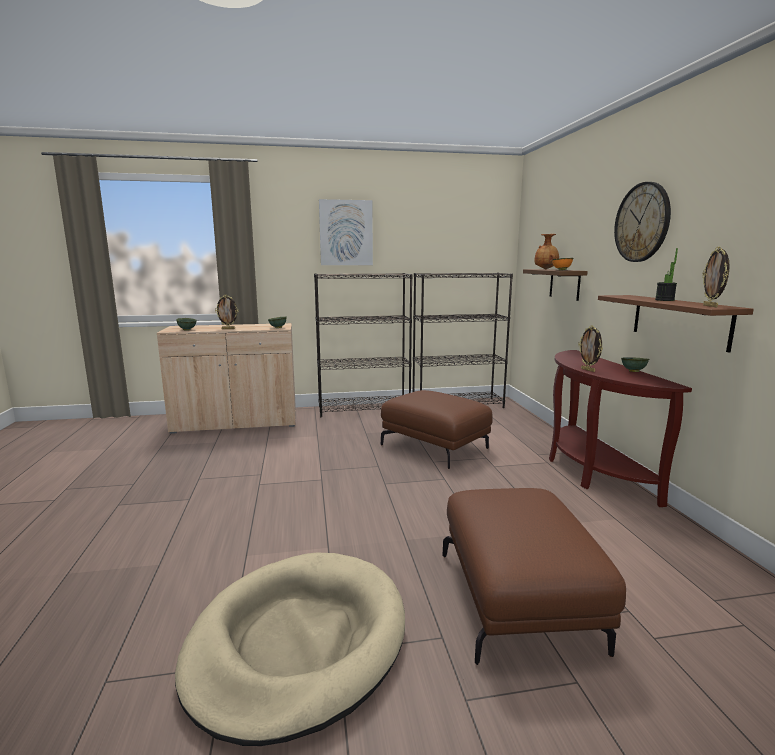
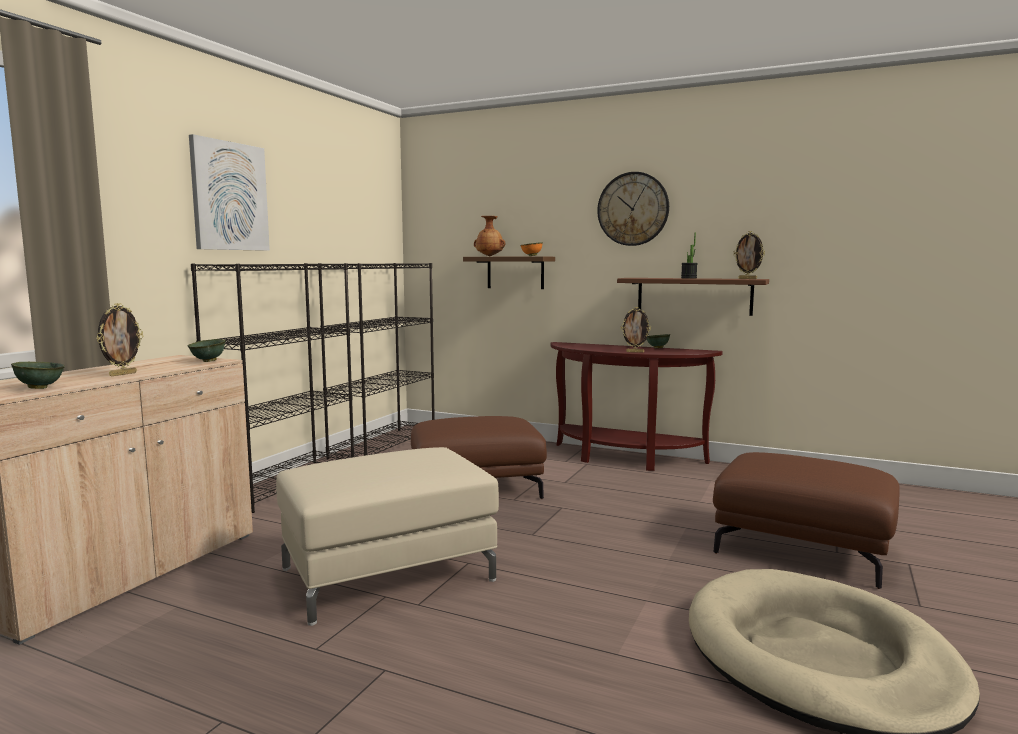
camera: 55 degrees left, 5 degrees down
none -> beige ottoman [276,447,499,626]

